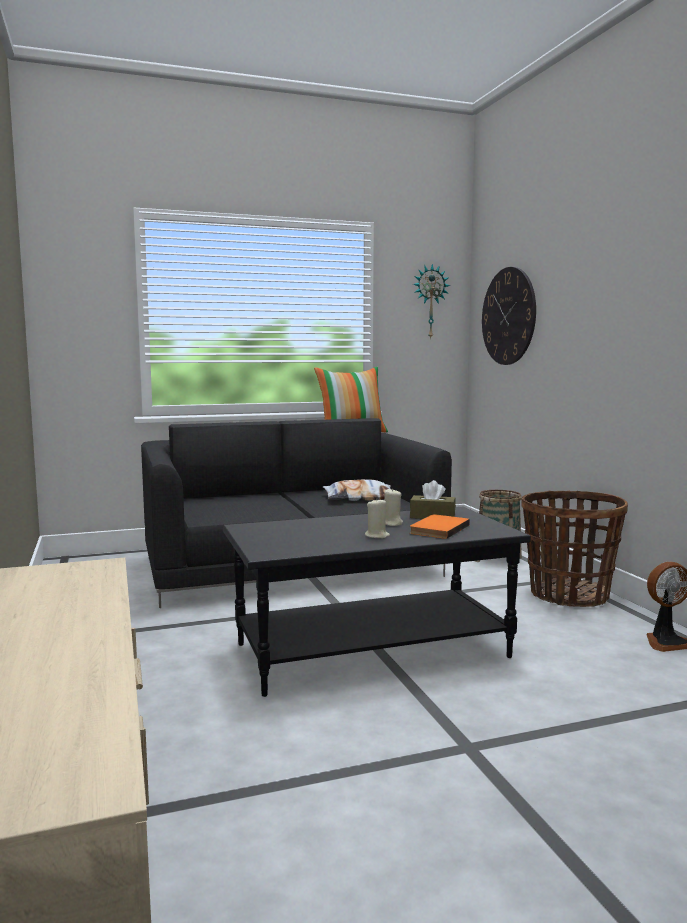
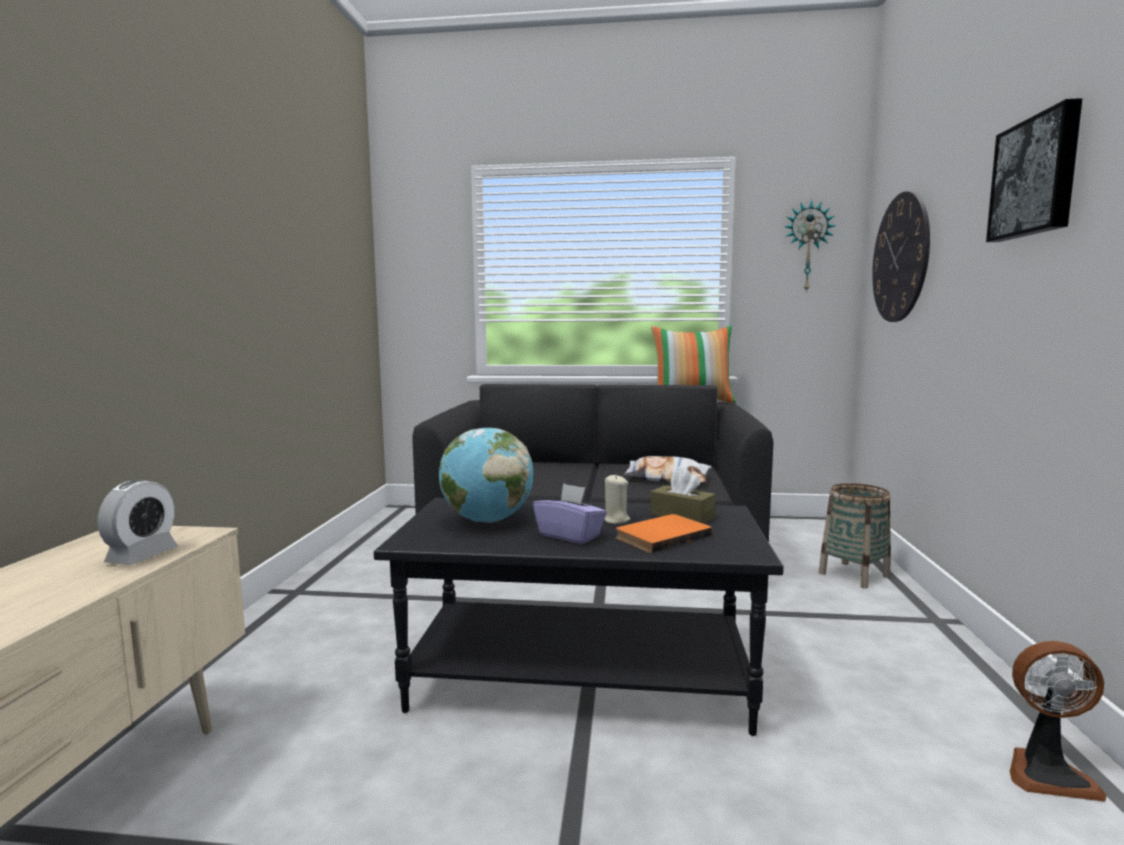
camera: 25 degrees right, 0 degrees up
beige candle [365,498,390,538] -> purple tissue box [533,483,607,544]
basket [522,491,628,607] -> none
none -> alarm clock [98,479,178,565]
none -> globe [439,428,533,523]
none -> picture [986,98,1082,242]

